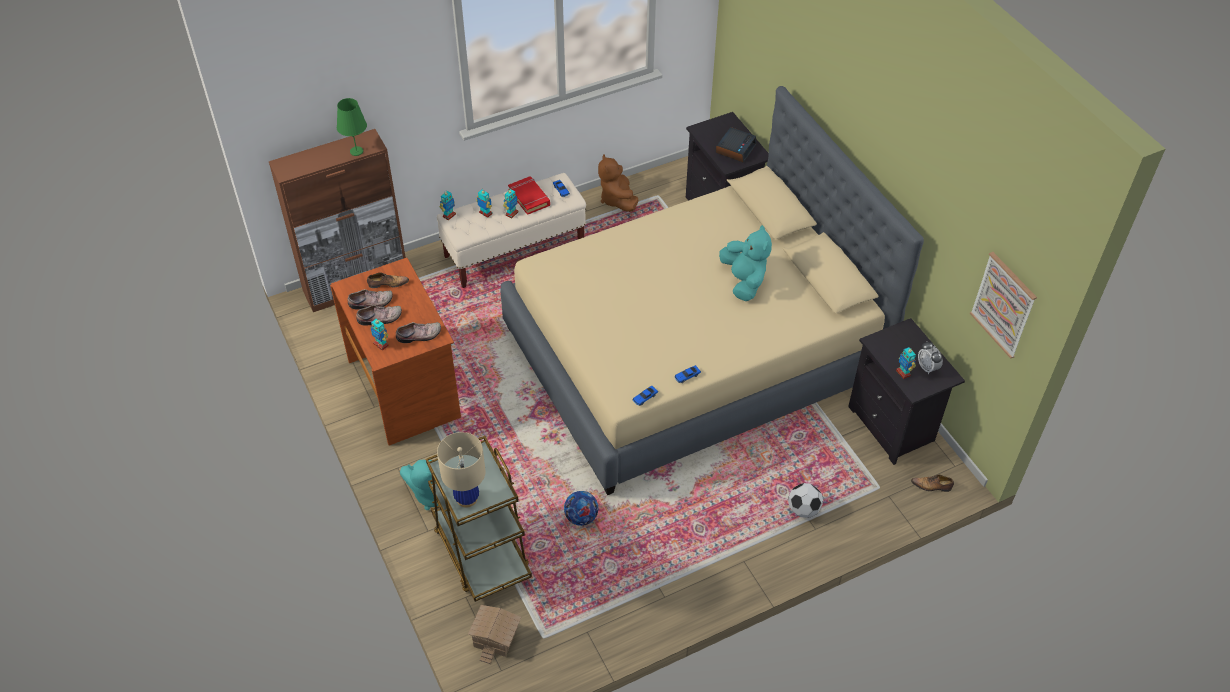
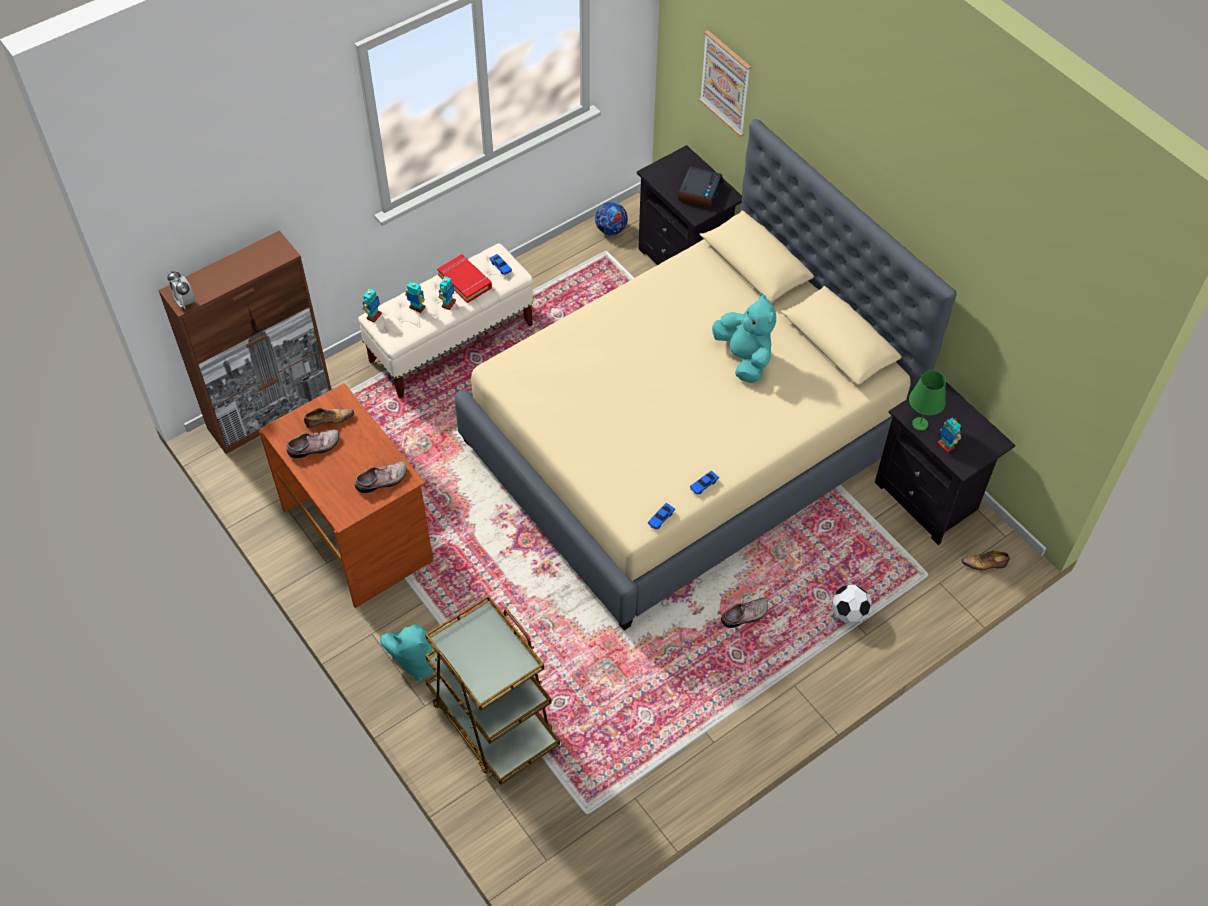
camera: 10 degrees left, 5 degrees up
green table lamp [337,98,367,156] -> green table lamp moved to [909,371,946,431]
shoe [356,305,402,326] -> shoe moved to [721,598,768,628]
toy robot [371,319,389,351] -> none
beige table lamp [437,432,486,508] -> none
toy house [468,605,521,664] -> none
football [564,491,598,526] -> football moved to [595,202,628,235]
brown plush toy [598,154,639,212] -> none
alarm clock [918,342,943,374] -> alarm clock moved to [167,271,195,309]
picture [970,252,1037,359] -> picture moved to [699,30,751,137]

